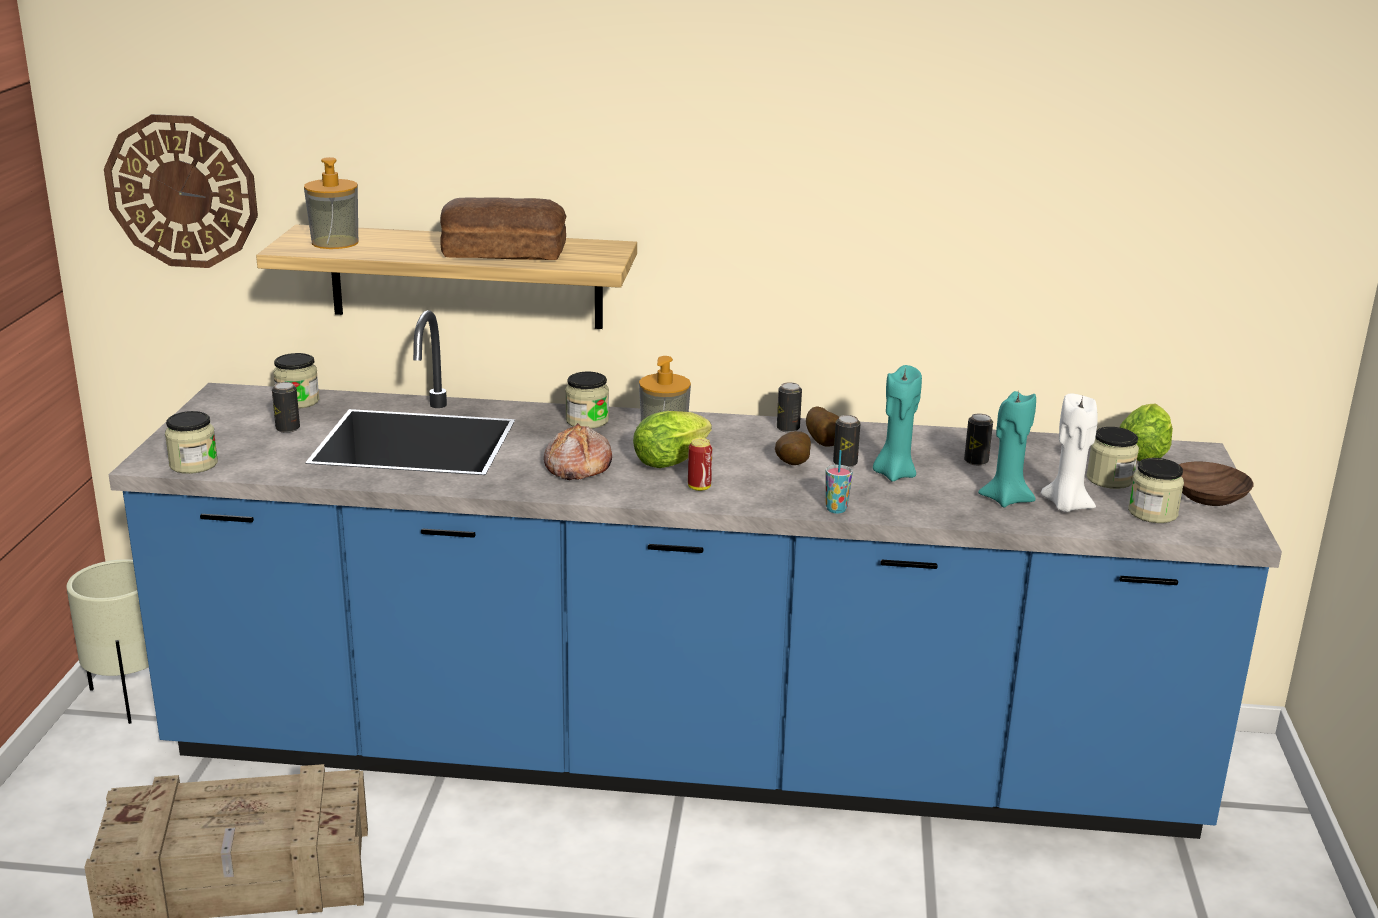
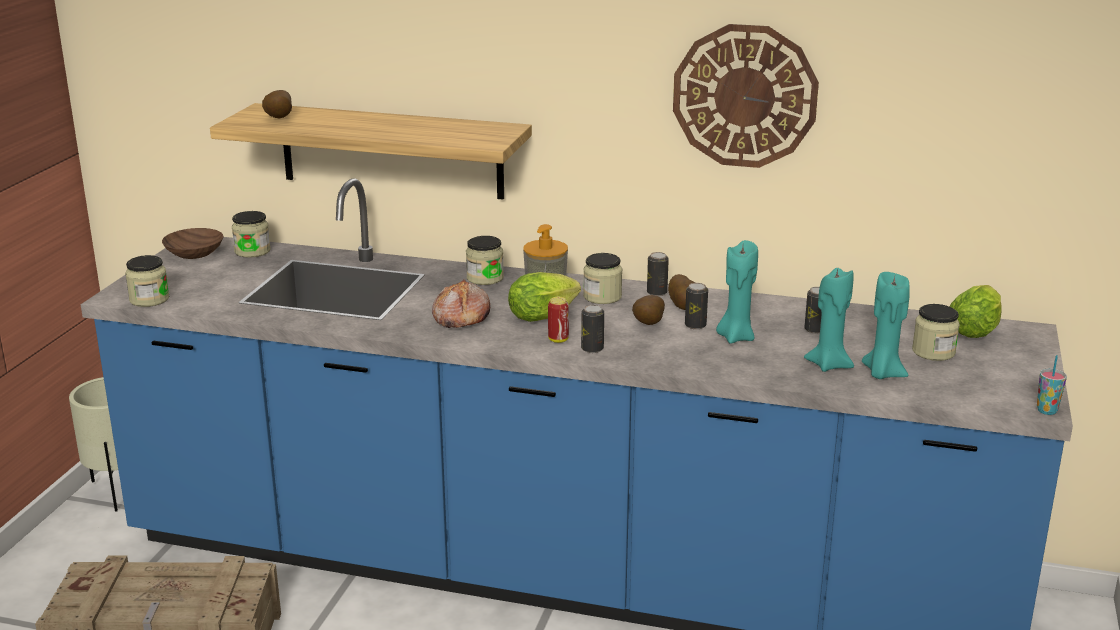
camera: 10 degrees right, 0 degrees up
wall clock [104,114,258,268] -> wall clock moved to [673,24,819,168]
can [272,382,300,433] -> can moved to [581,305,604,353]
soap dispenser [304,157,358,249] -> potato [262,90,292,119]
bread [440,197,566,260] -> none
cup [826,450,853,514] -> cup moved to [1037,355,1067,415]
white candle [1041,394,1098,512] -> turquoise candle [862,272,910,379]
jar [1128,458,1184,523] -> jar moved to [583,253,622,304]
brown bowl [1179,462,1253,506] -> brown bowl moved to [162,228,223,259]

